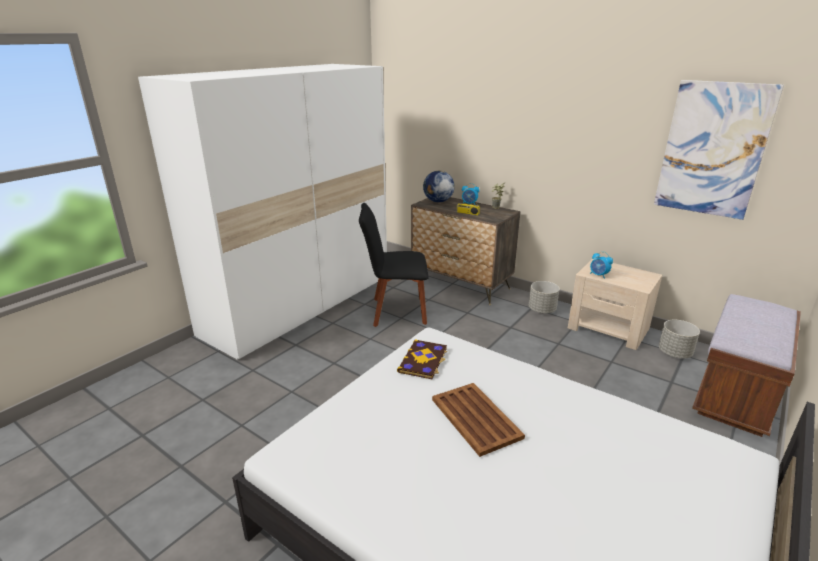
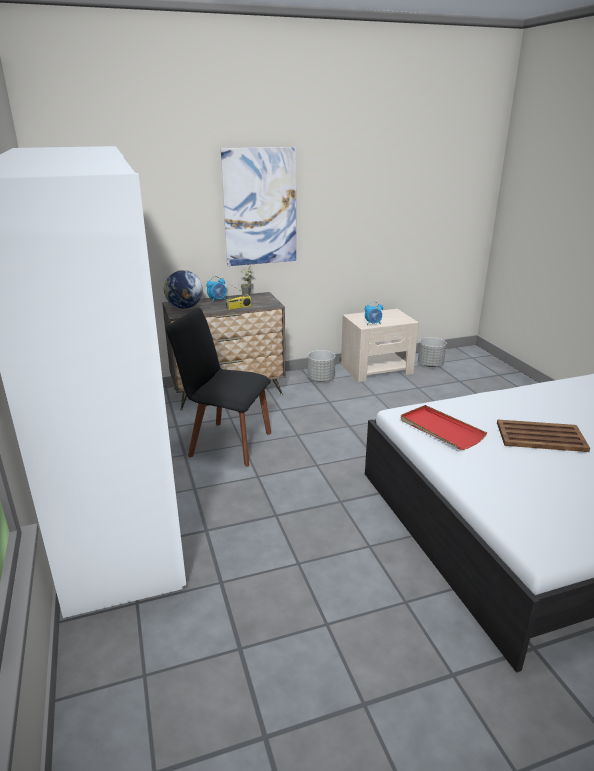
camera: 55 degrees left, 0 degrees up
black chair [359,203,429,327] -> black chair turned 75 degrees clockwise [166,307,271,467]
book [397,339,447,379] -> red tray [401,405,487,450]
picture [654,80,784,220] -> picture moved to [221,147,296,266]
brown bench [692,294,801,437] -> none

